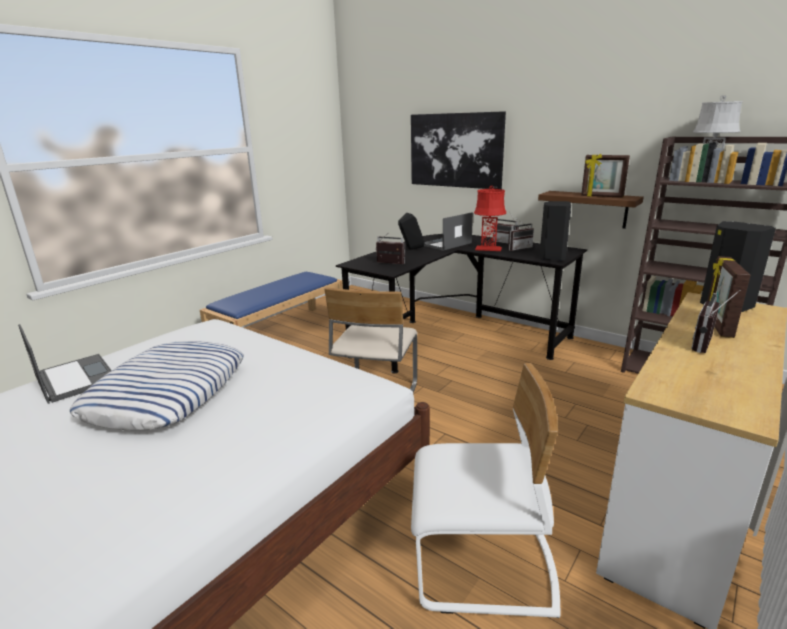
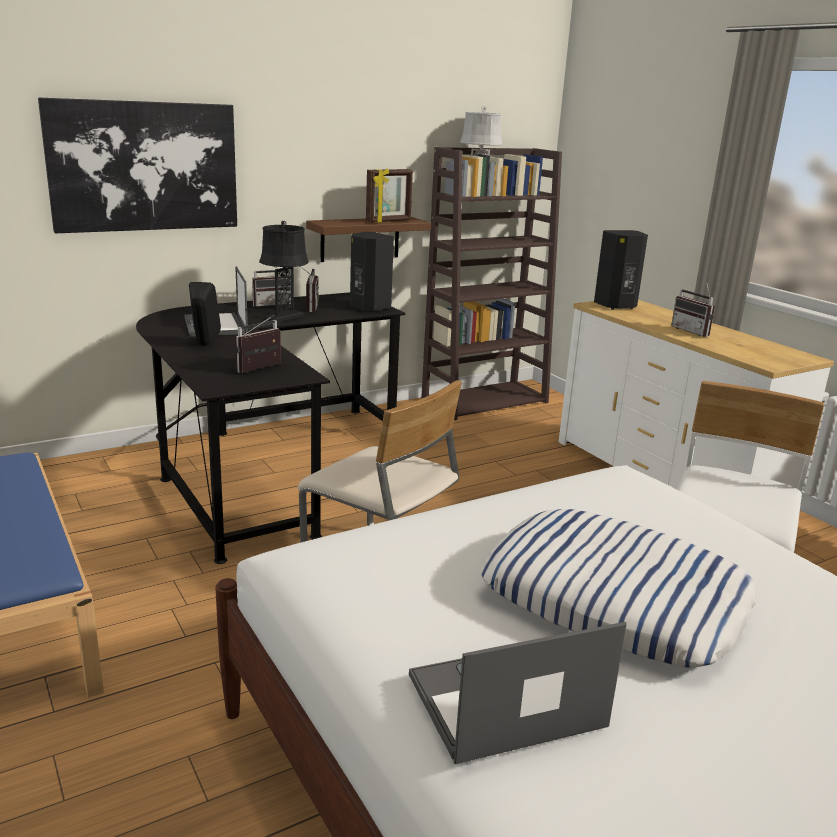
camera: 70 degrees left, 0 degrees up
red table lamp [474,186,506,251] -> black table lamp [259,221,309,322]
picture frame [707,256,751,338] -> none

